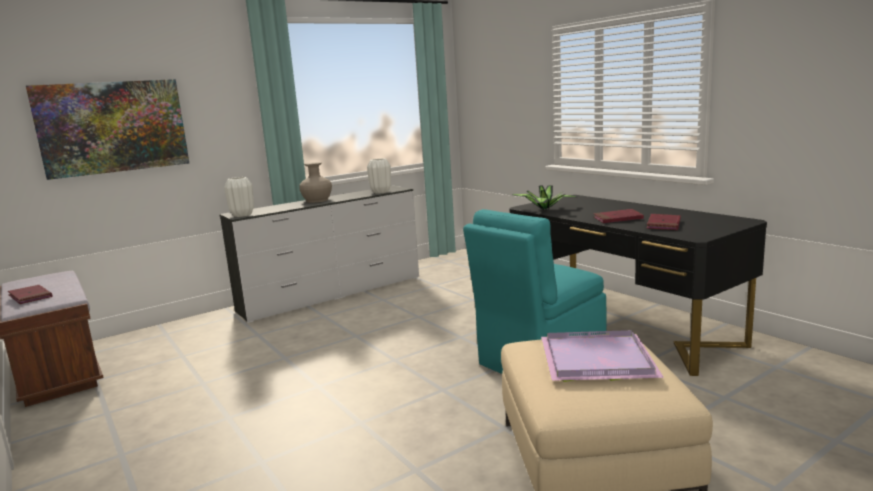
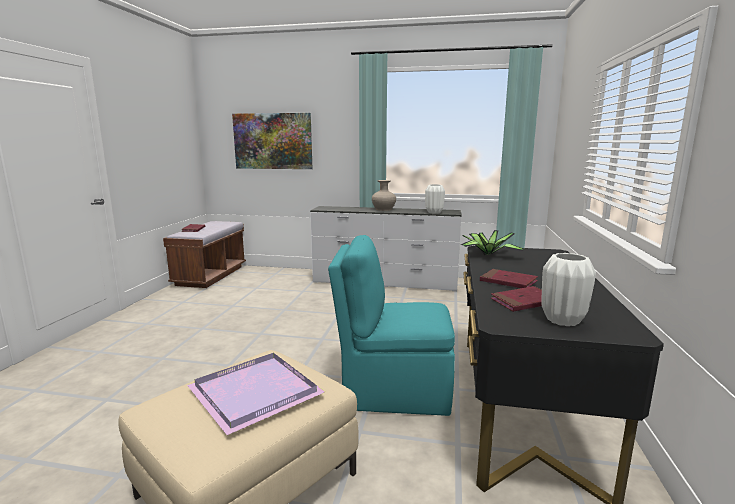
camera: 45 degrees right, 0 degrees up
white vase [224,177,254,217] -> white vase moved to [542,253,596,326]

